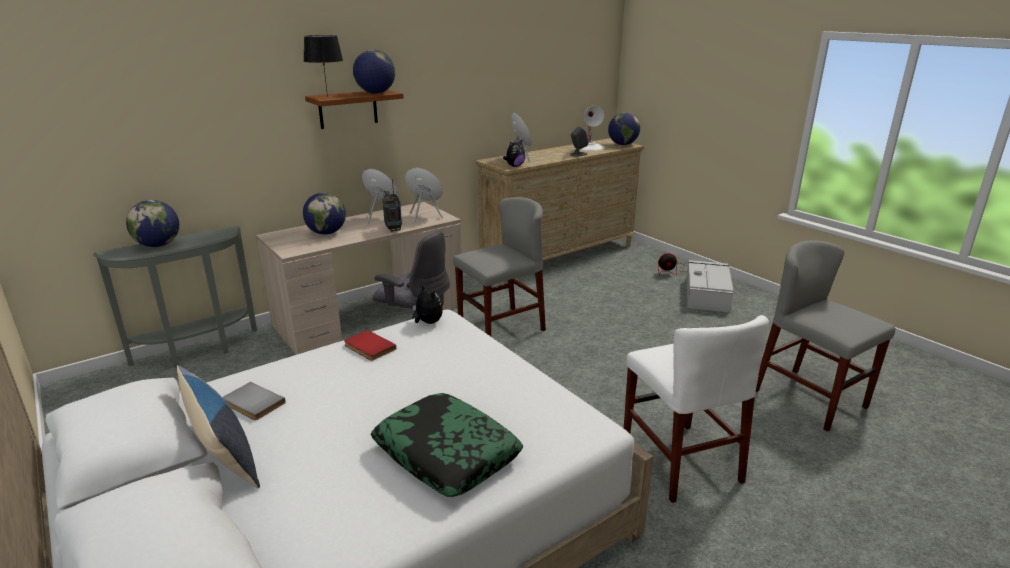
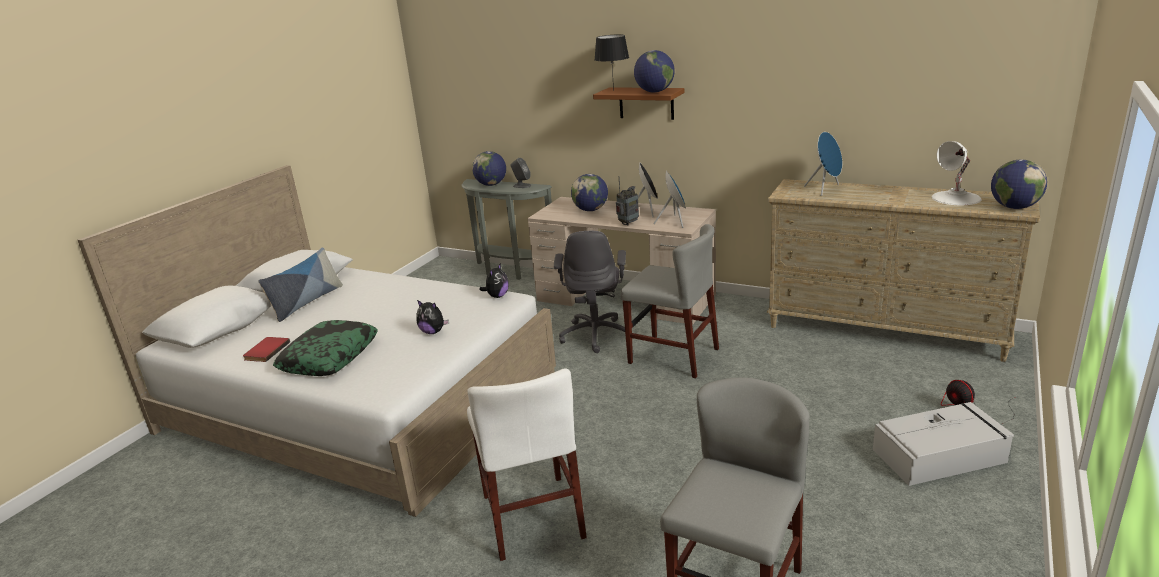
camera: 65 degrees right, 0 degrees up
grey book [222,382,286,420] -> none
red book [344,330,396,361] -> red book moved to [243,337,290,362]
plush toy [503,140,525,167] -> plush toy moved to [416,300,449,334]
grey speaker [570,126,589,157] -> grey speaker moved to [511,158,531,188]
white chair [624,315,769,503] -> white chair turned 60 degrees counterclockwise [467,368,587,561]

